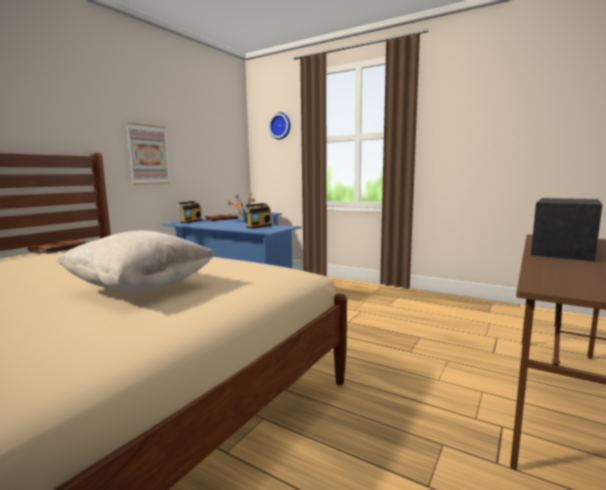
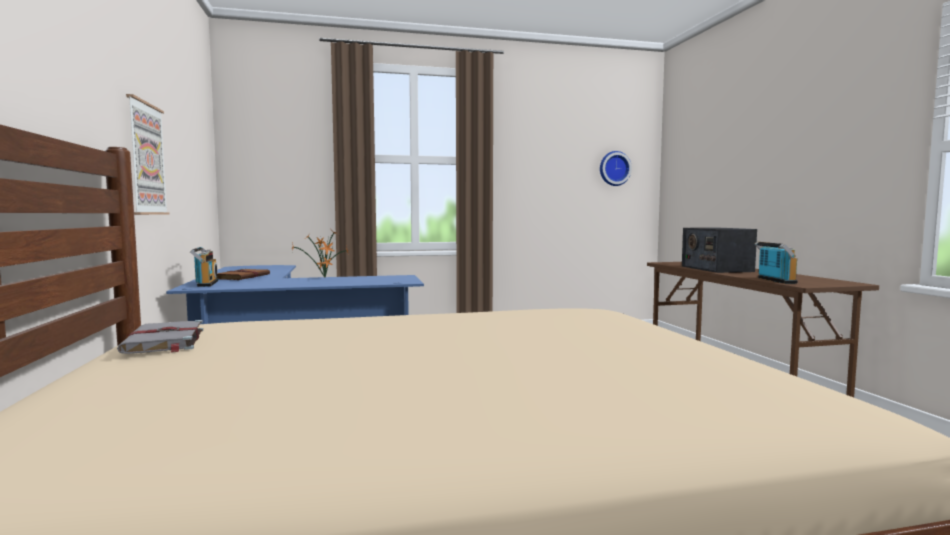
camera: 45 degrees left, 5 degrees down
brown book [28,240,88,254] -> grey book [117,320,203,354]
beige pillow [56,231,216,292] -> none
radio [243,203,272,229] -> radio moved to [755,242,798,284]
wall clock [269,112,290,140] -> wall clock moved to [600,151,632,186]

